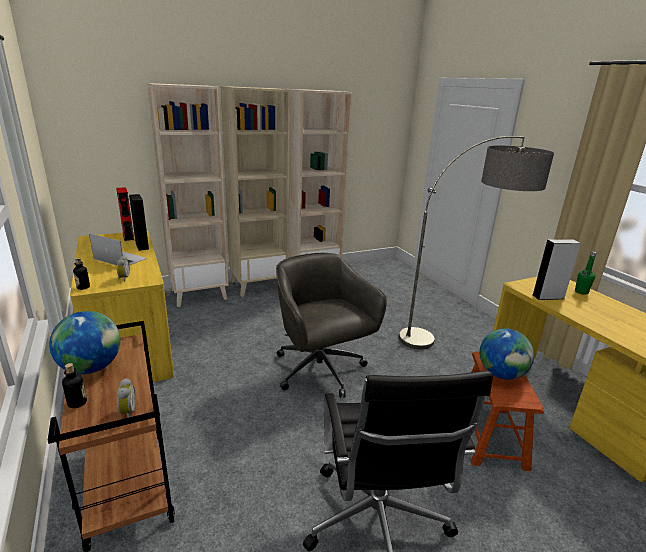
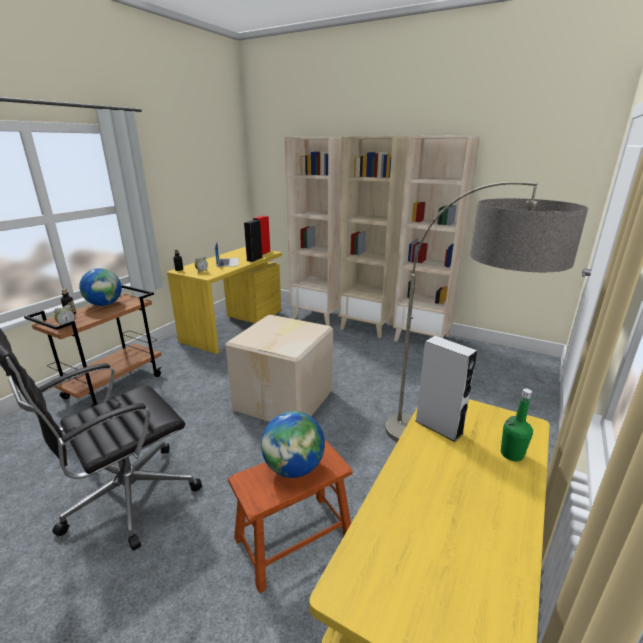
camera: 55 degrees right, 0 degrees up
grey office chair [276,253,387,398] -> cardboard box [225,314,333,422]

